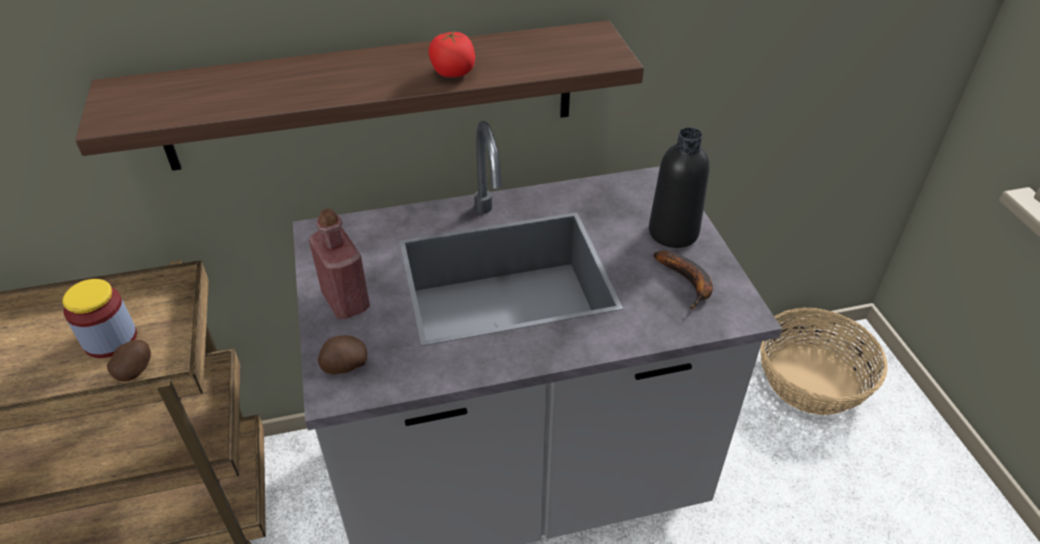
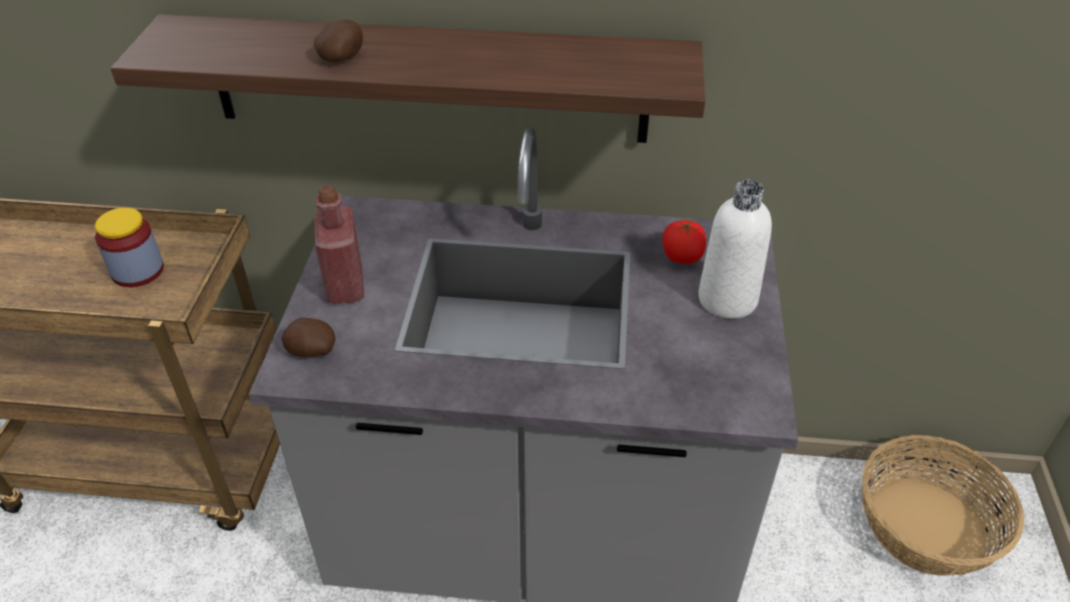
camera: 20 degrees right, 0 degrees up
potato [107,340,151,382] -> potato moved to [314,19,363,62]
tomato [428,30,475,77] -> tomato moved to [662,220,706,264]
black bottle [649,127,710,248] -> white bottle [698,180,772,319]
banana [653,251,713,309] -> none

